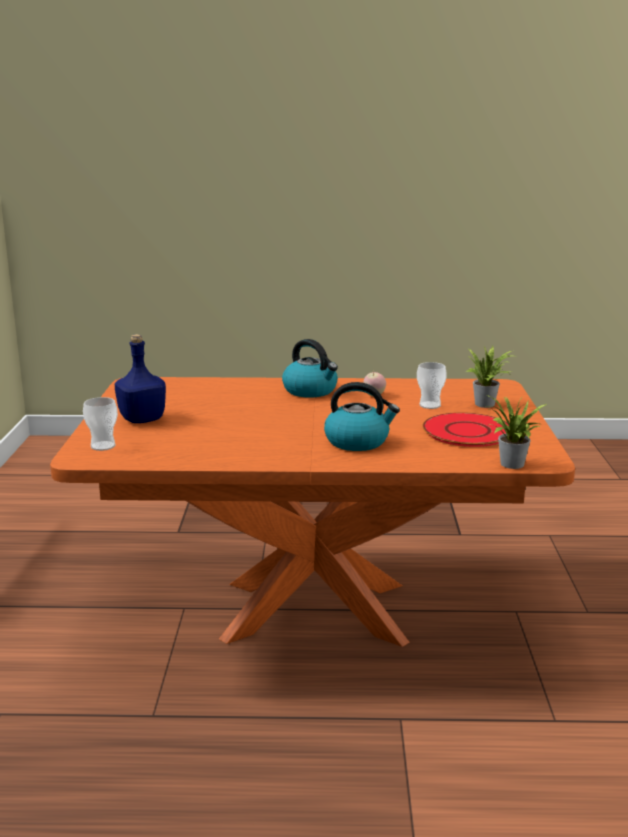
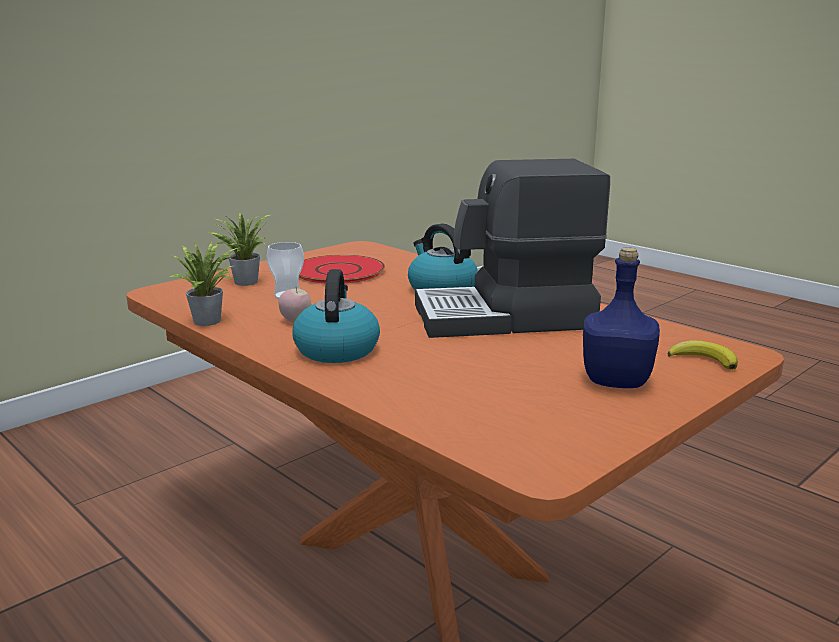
camera: 135 degrees left, 0 degrees up
cup [83,397,118,451] -> banana [668,341,738,370]
potted plant [487,395,547,469] -> potted plant moved to [170,240,238,326]
none -> coffee machine [415,159,610,338]

